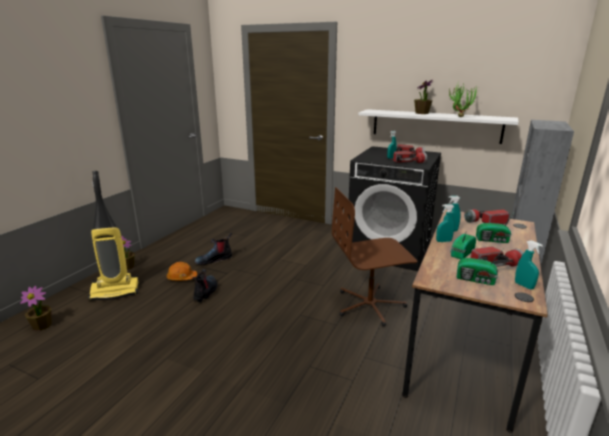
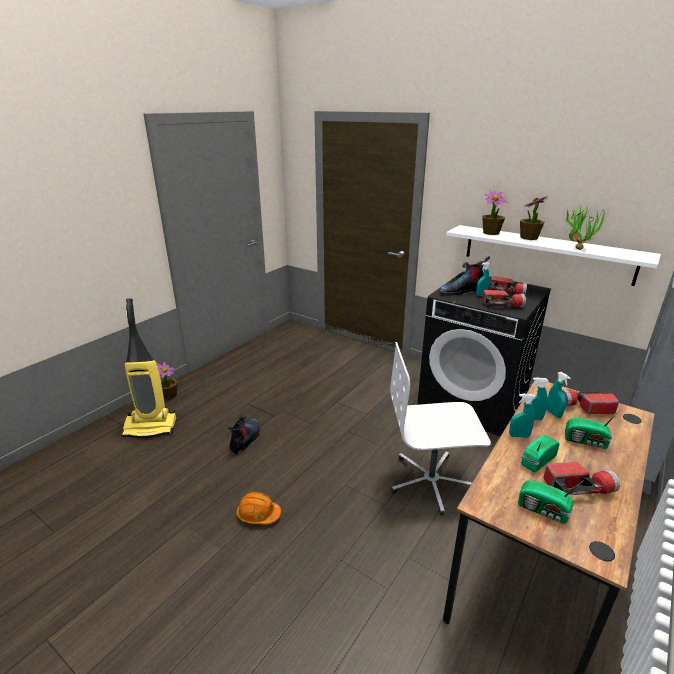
camera: 10 degrees right, 5 degrees up
potted plant [20,286,52,331] -> potted plant moved to [482,191,508,235]
orange hard hat [167,262,198,281] -> orange hard hat moved to [237,492,281,525]
boot [195,233,232,265] -> boot moved to [439,256,490,295]
brown office chair [332,187,417,327] -> white office chair [390,342,491,515]
turquoise spray bottle [515,240,543,289] -> turquoise spray bottle moved to [546,372,570,418]

